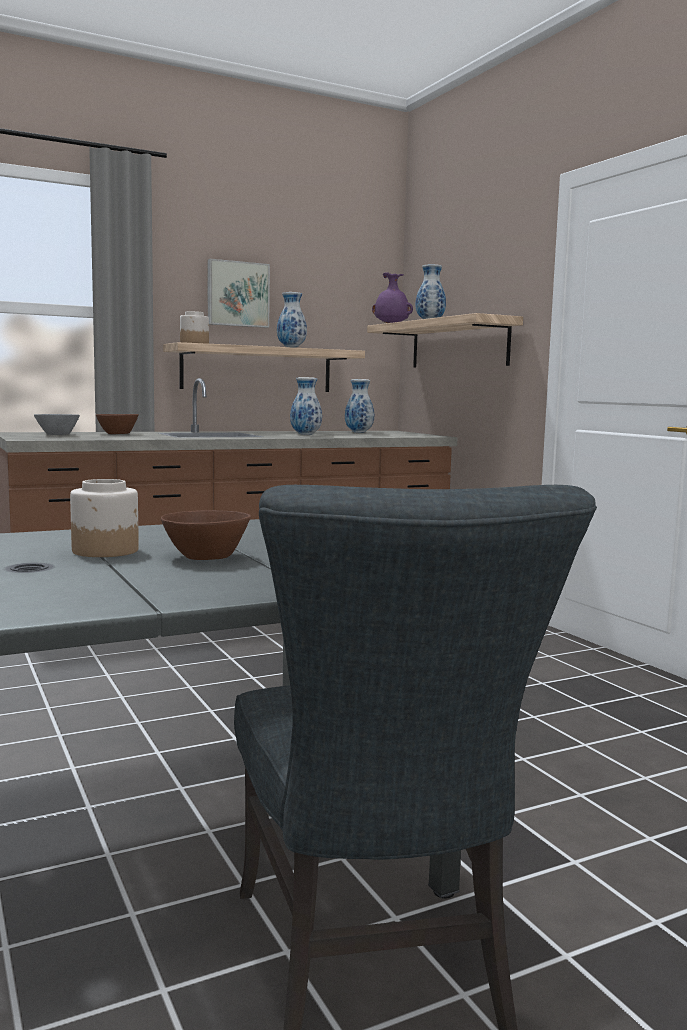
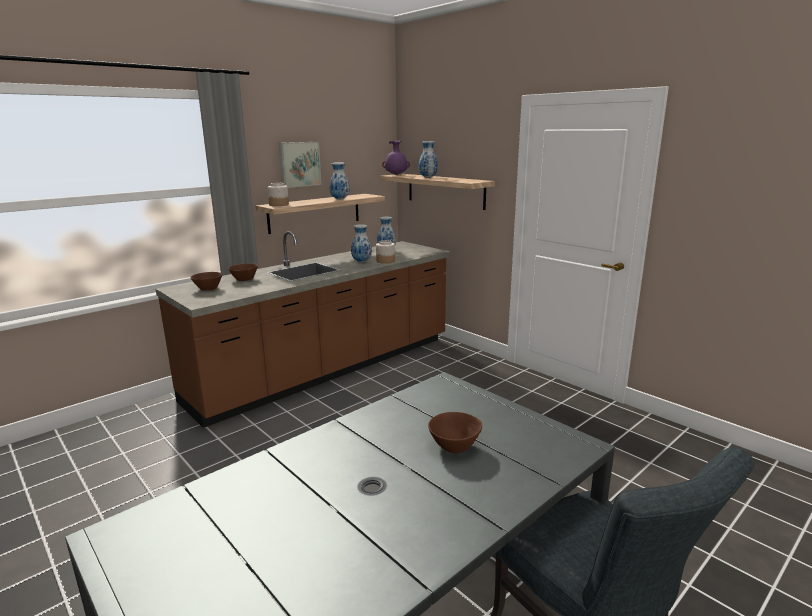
camera: 15 degrees left, 10 degrees up
grey bowl [34,414,80,435] -> brown bowl [190,272,222,291]
jar [70,479,139,557] -> jar moved to [376,240,395,264]

